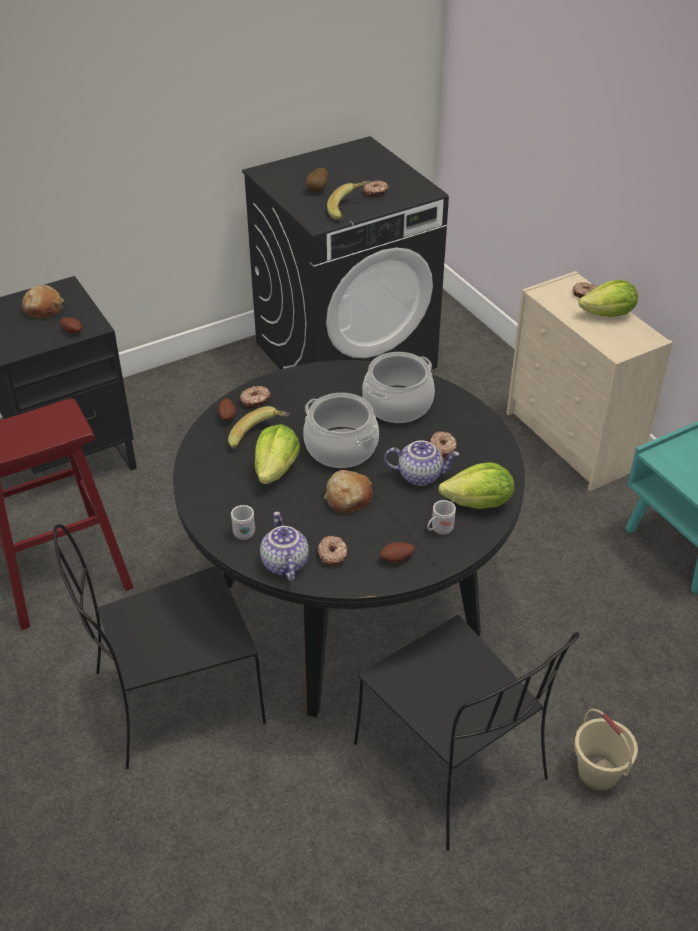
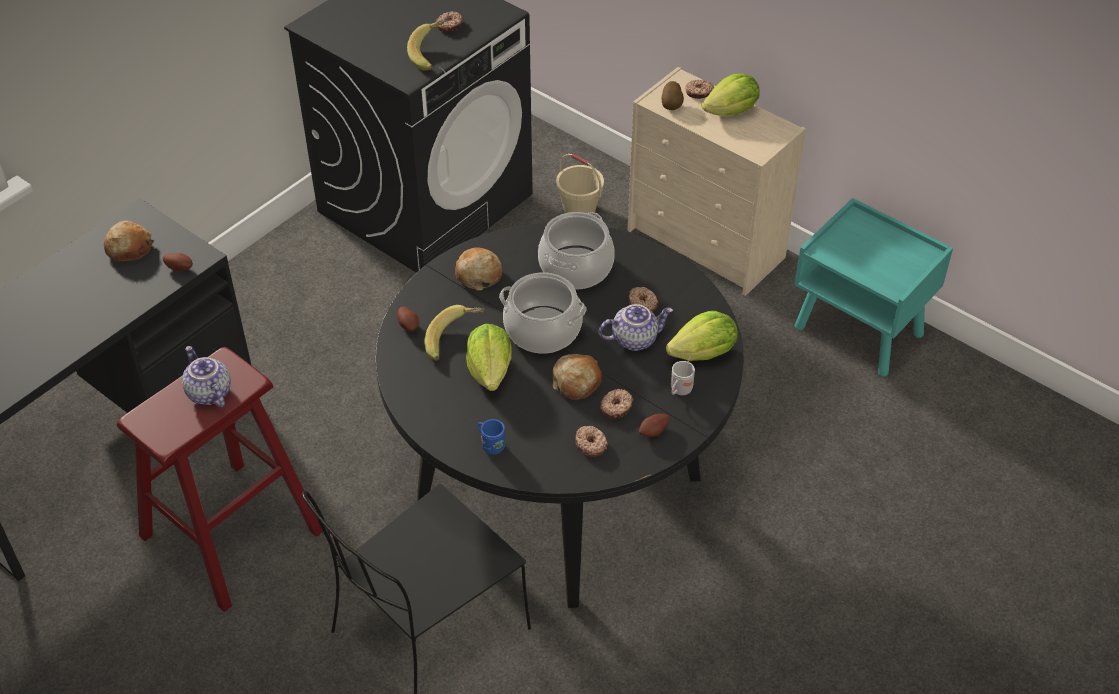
camera: 20 degrees left, 5 degrees up
white mug [231,505,255,540] -> blue mug [478,419,505,455]
donut [240,386,271,408] -> donut moved to [600,389,633,419]
teapot [260,511,309,581] -> teapot moved to [182,346,231,408]
potato [306,168,328,192] -> potato moved to [662,81,684,110]
black chair [354,615,579,850] -> none
beige bucket [574,709,638,791] -> beige bucket moved to [556,154,604,213]
none -> bread [455,247,502,291]

